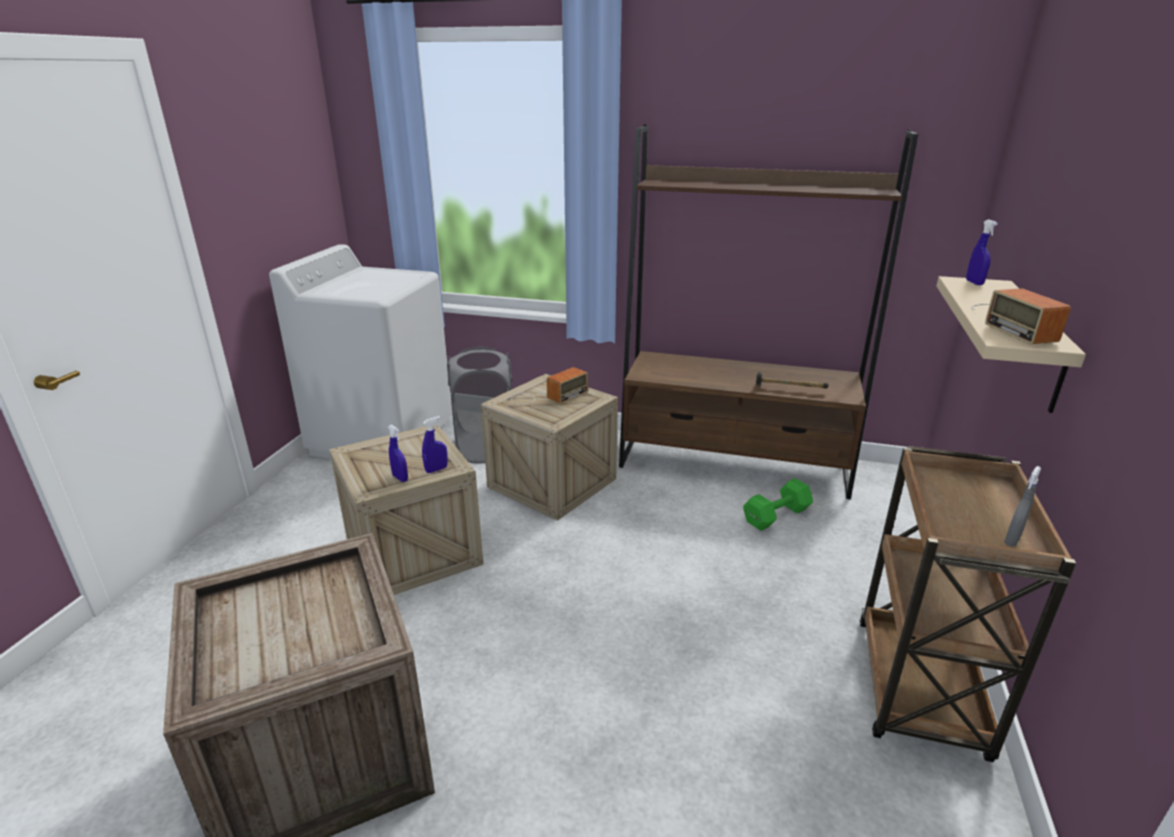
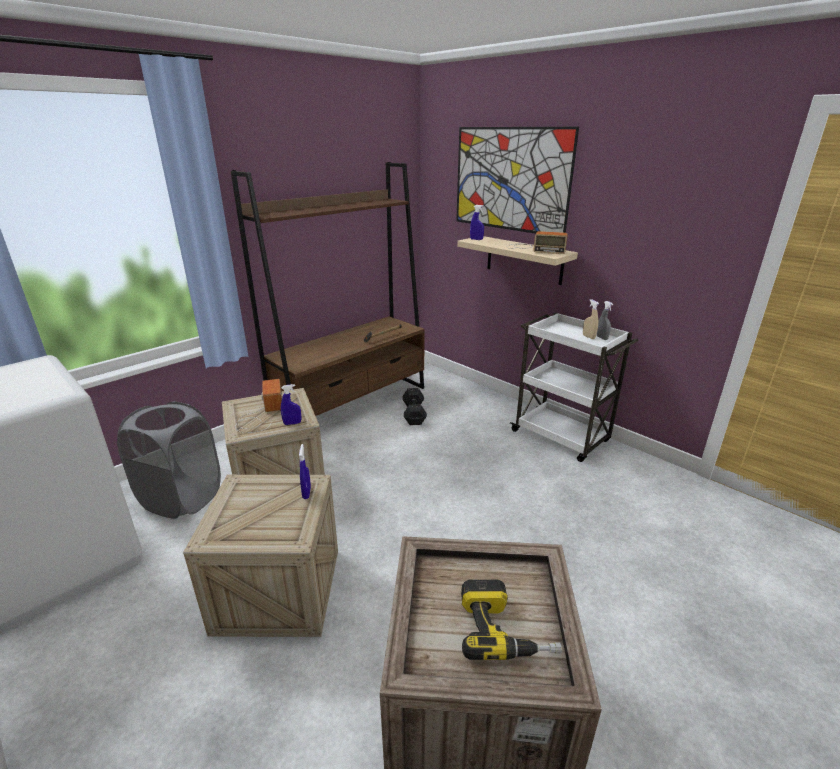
camera: 60 degrees left, 0 degrees up
blue spray bottle [388,425,408,482] -> blue spray bottle moved to [281,384,301,425]
green dumbbell [743,478,813,531] -> black dumbbell [402,388,427,425]
brown cart [859,446,1076,762] -> white cart [510,313,639,462]
none -> picture [456,127,579,234]
none -> power drill [461,579,562,660]
none -> beige spray bottle [583,299,599,339]

